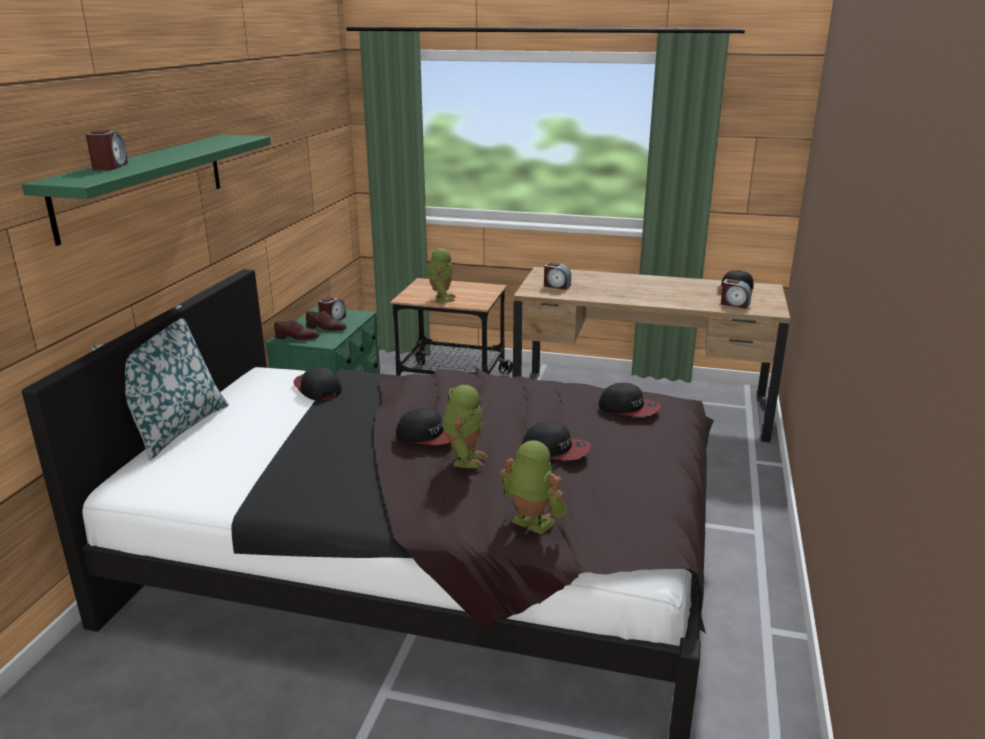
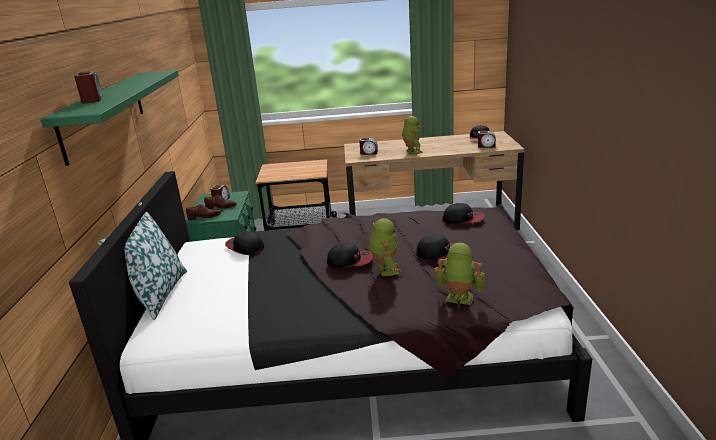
camera: 15 degrees left, 0 degrees up
toy robot [427,248,456,302] -> toy robot moved to [402,116,423,155]

